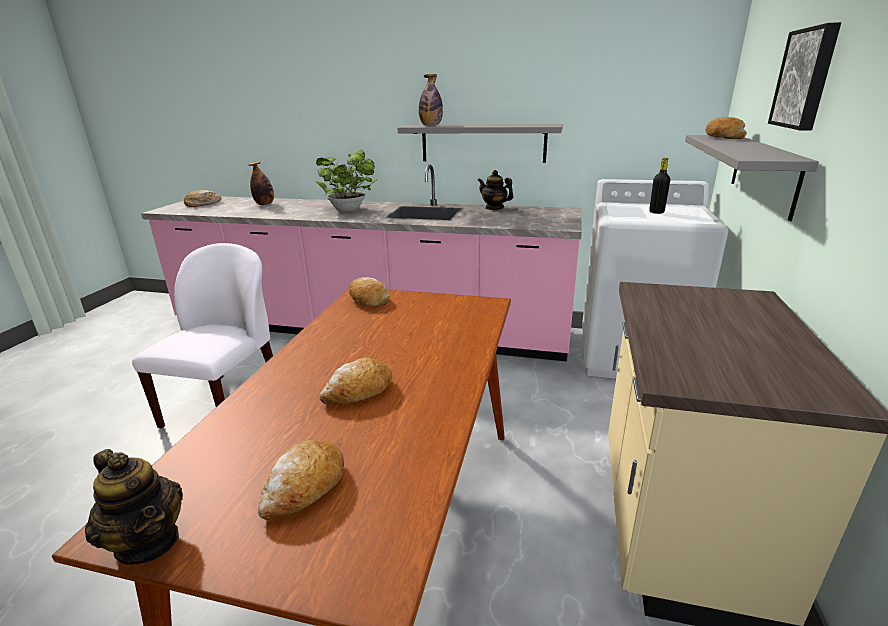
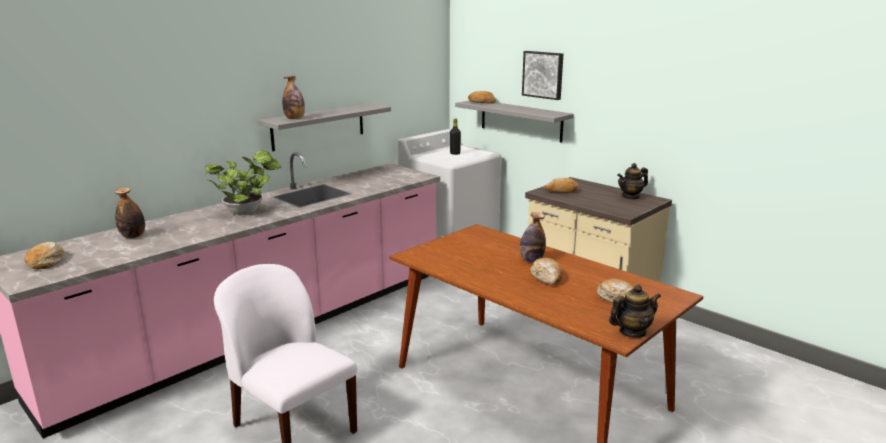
camera: 60 degrees left, 5 degrees down
bread [349,277,390,307] -> bread moved to [544,178,579,193]
teapot [478,170,514,210] -> teapot moved to [617,163,648,200]
none -> bottle [520,212,546,262]

